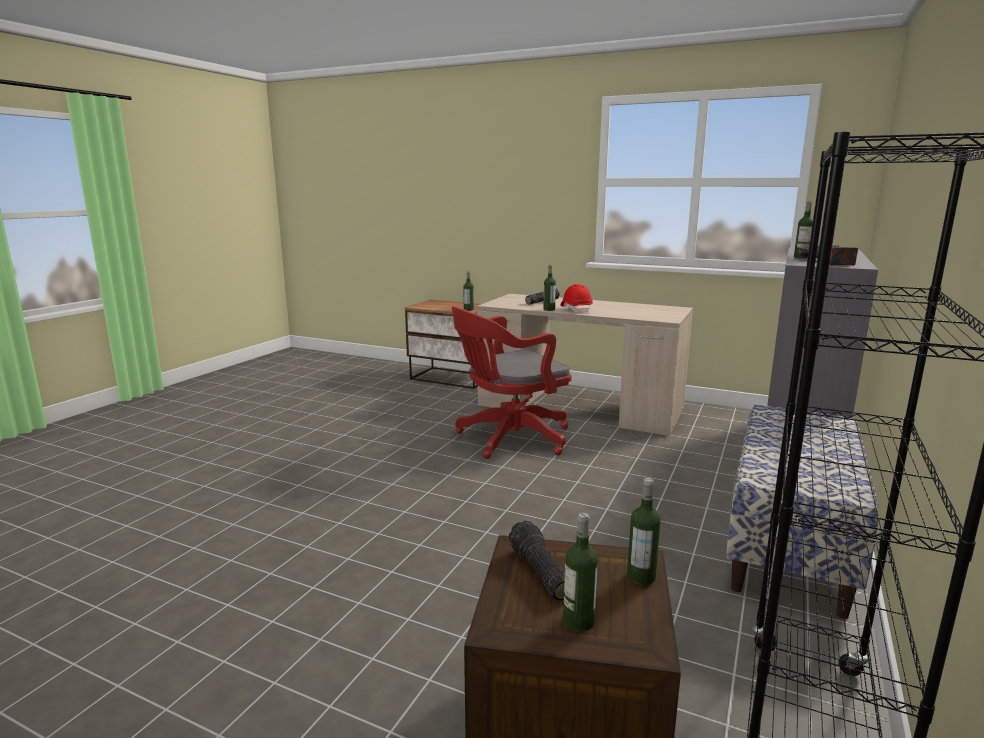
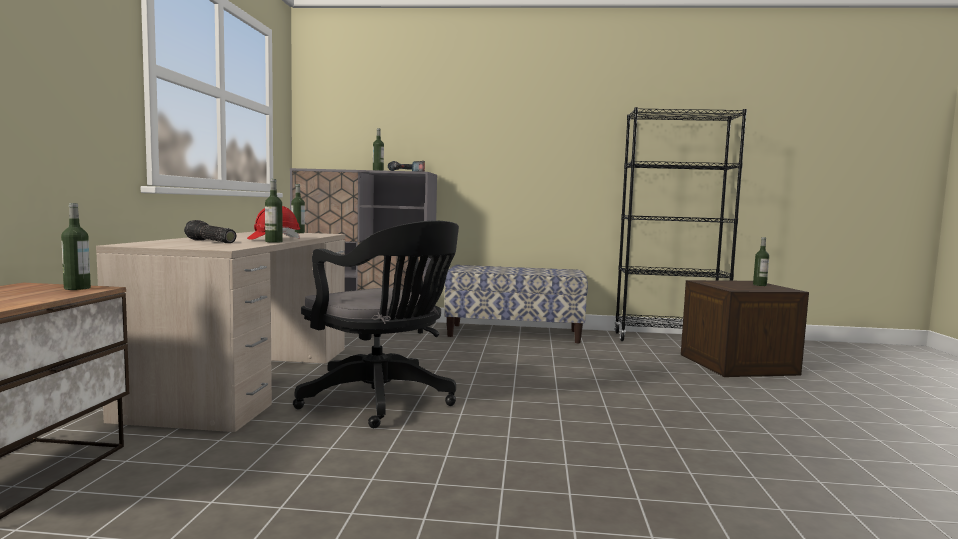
camera: 110 degrees left, 10 degrees down
red office chair [452,306,571,459] -> black office chair [293,220,459,428]
flashlight [509,520,565,601] -> none
bottle [627,478,661,585] -> bottle moved to [291,184,305,233]

